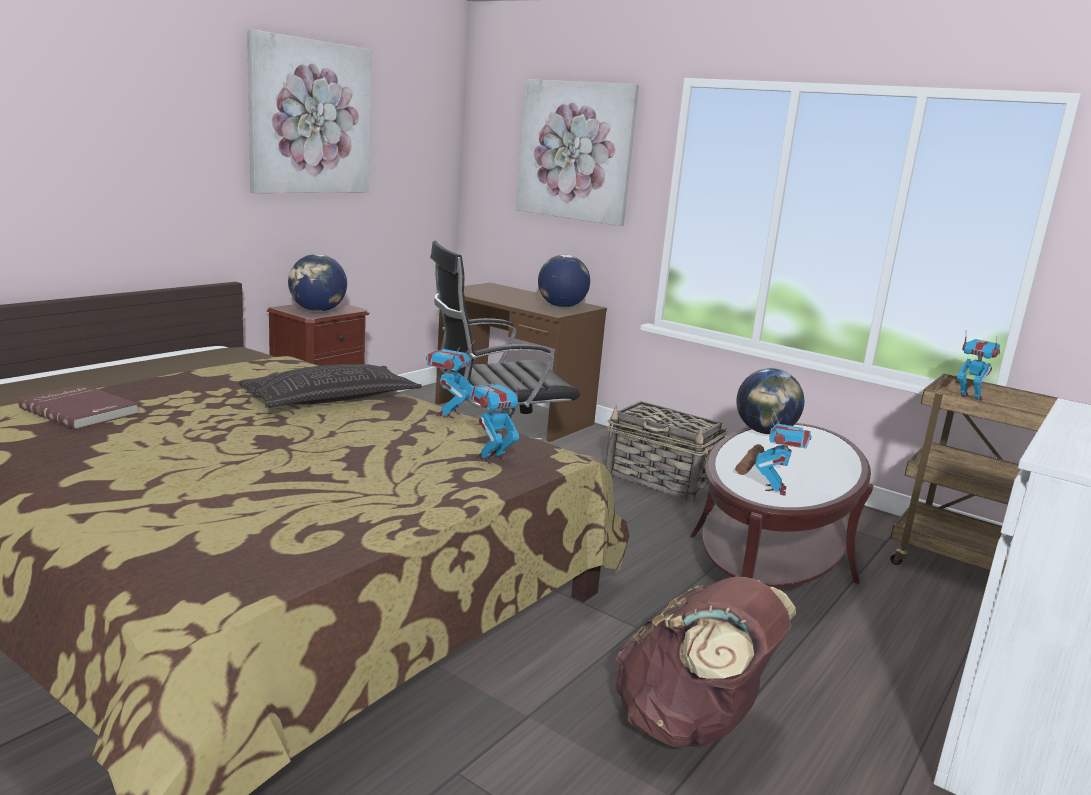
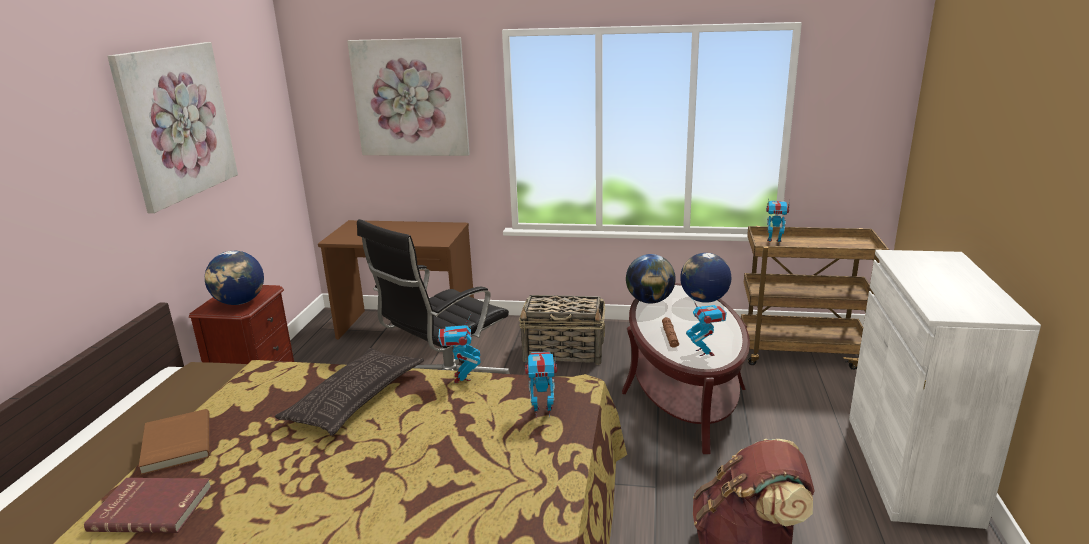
camera: 25 degrees left, 5 degrees up
toy robot [470,379,523,464] -> toy robot turned 60 degrees clockwise [525,352,557,418]
globe [538,255,590,308] -> globe moved to [680,253,731,303]
none -> brown book [139,409,210,475]

